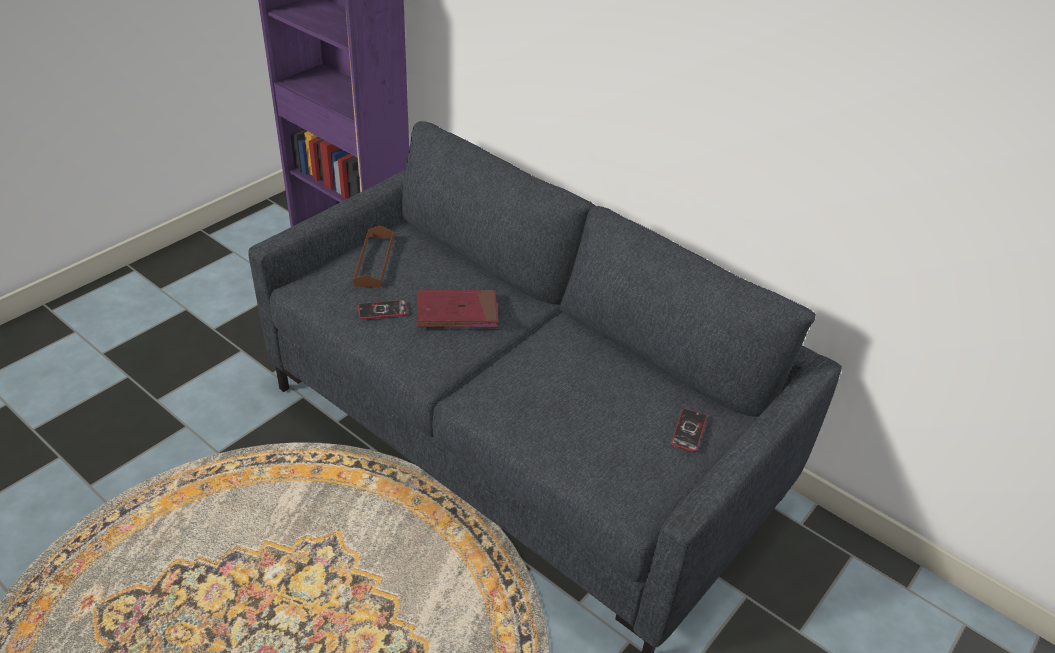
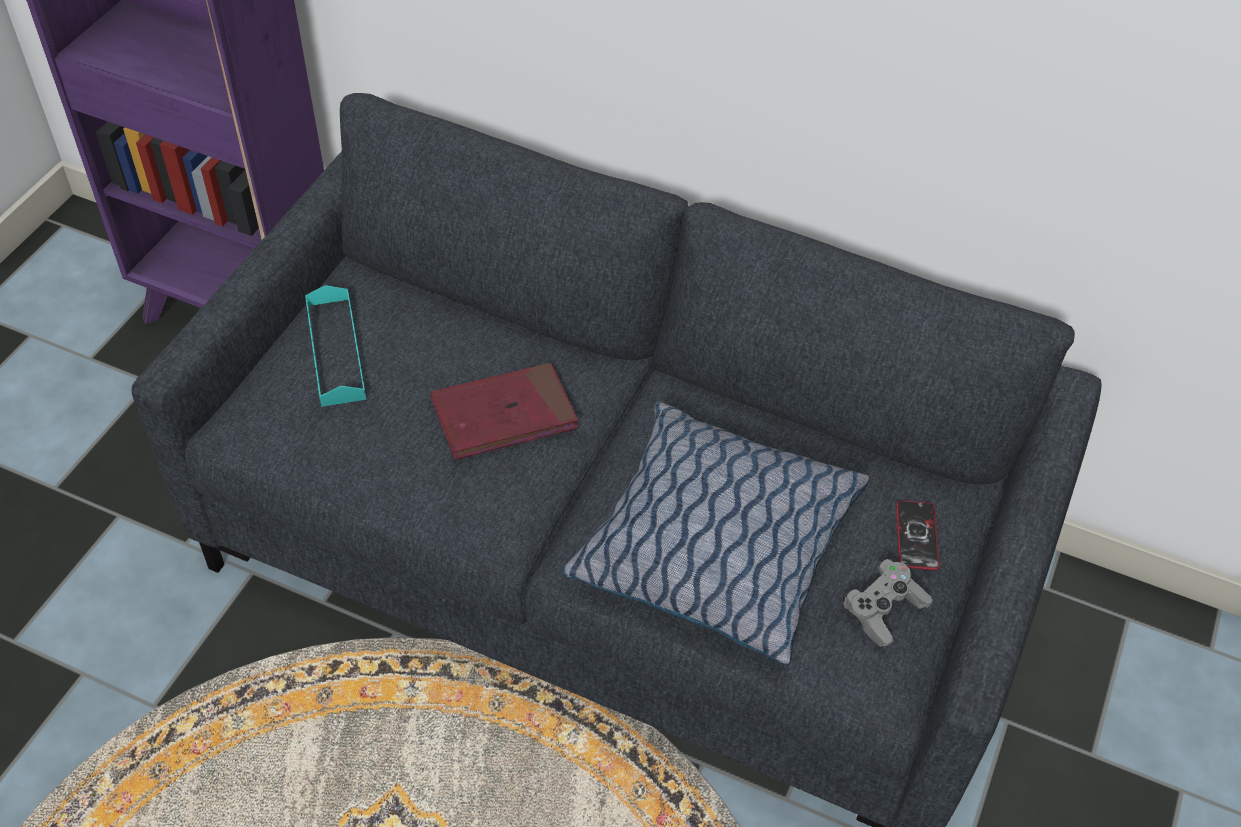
camera: 15 degrees left, 10 degrees up
brown tray [353,225,394,288] -> turquoise tray [305,285,366,407]
phone [358,300,408,319] -> none
none -> pillow [562,401,870,665]
none -> grey game controller [843,559,933,647]

